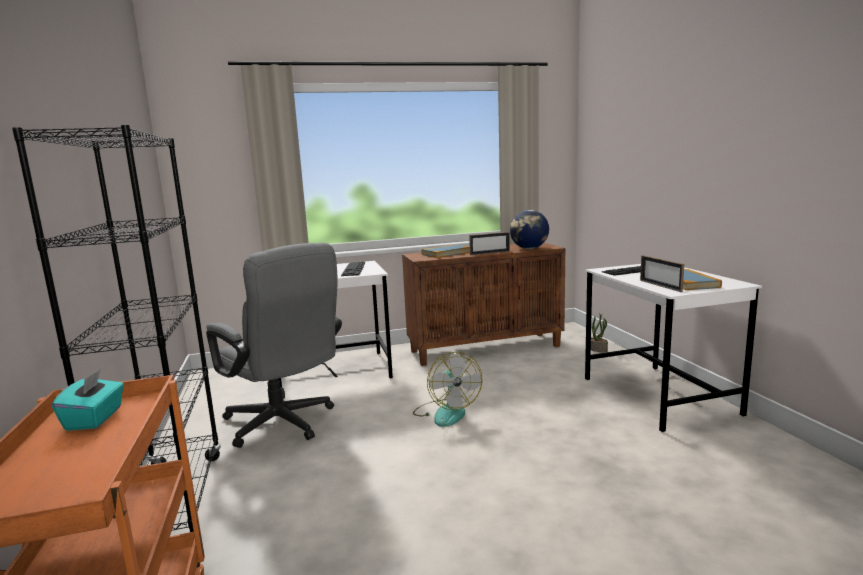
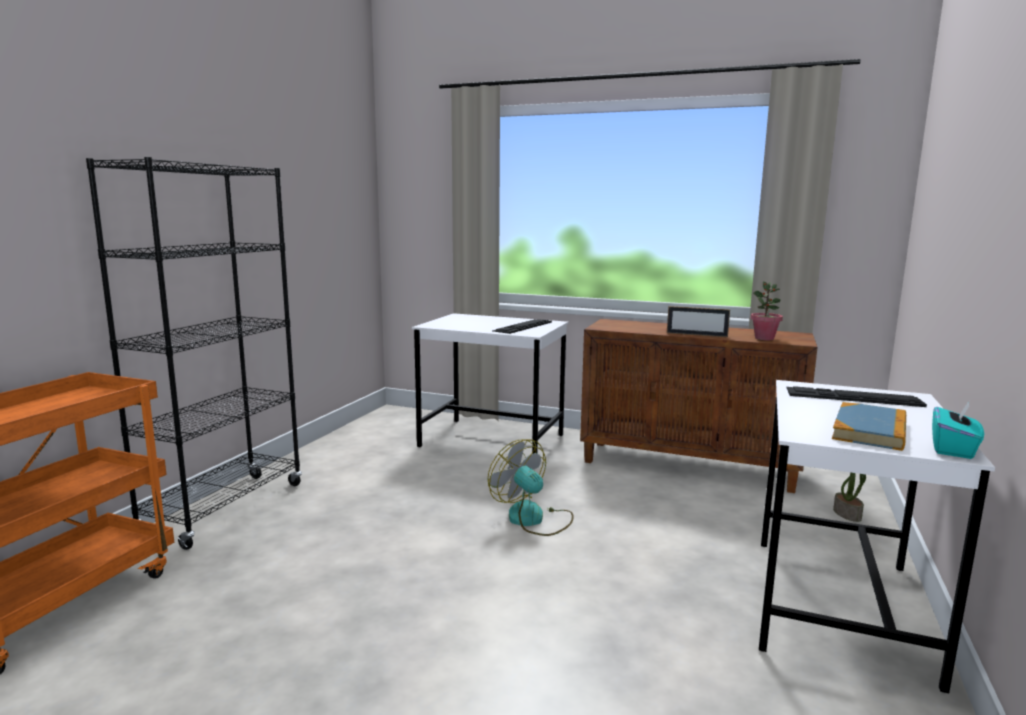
camera: 35 degrees right, 0 degrees up
turquoise tissue box [52,369,124,431] -> turquoise tissue box moved to [932,401,984,459]
grey office chair [206,242,342,448] -> none
fan [413,352,482,427] -> fan turned 120 degrees clockwise [488,439,574,536]
book [422,244,470,258] -> none
globe [510,210,549,249] -> potted plant [751,282,783,340]
picture frame [640,255,684,292] -> none

